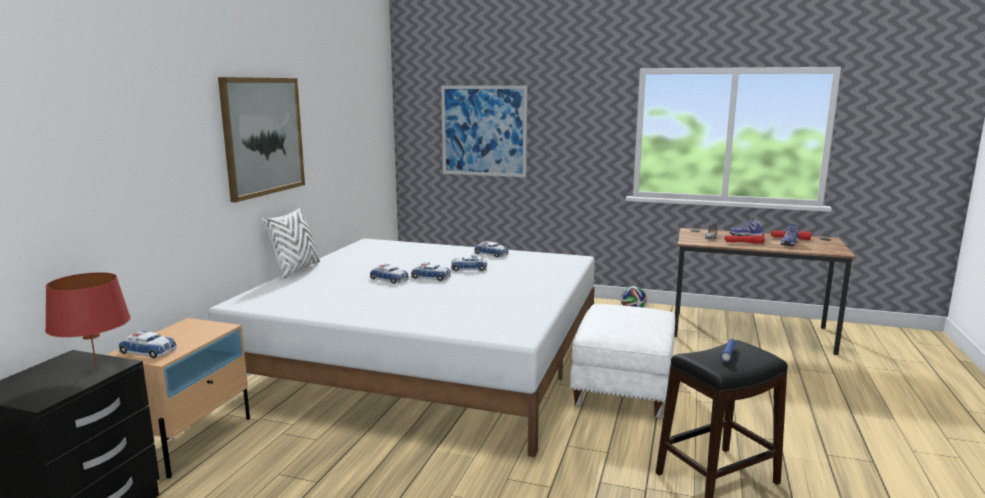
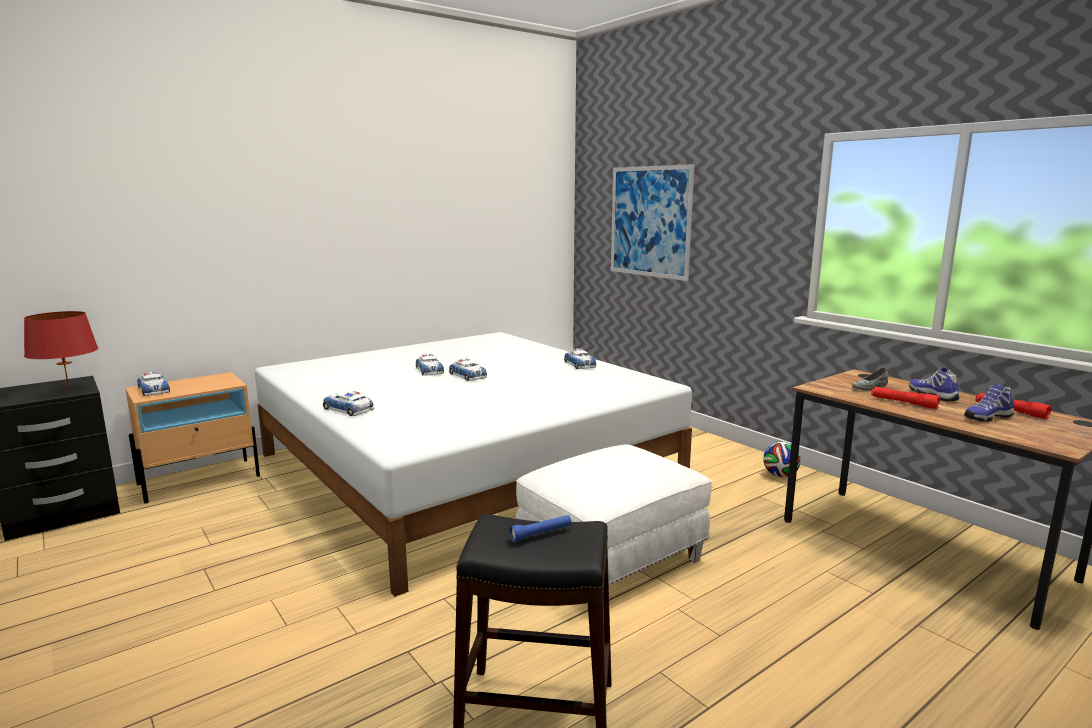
camera: 35 degrees right, 0 degrees up
picture [218,77,305,202] -> none
white pillow [262,208,320,279] -> none
toy car [451,255,488,271] -> toy car moved to [323,391,374,416]

